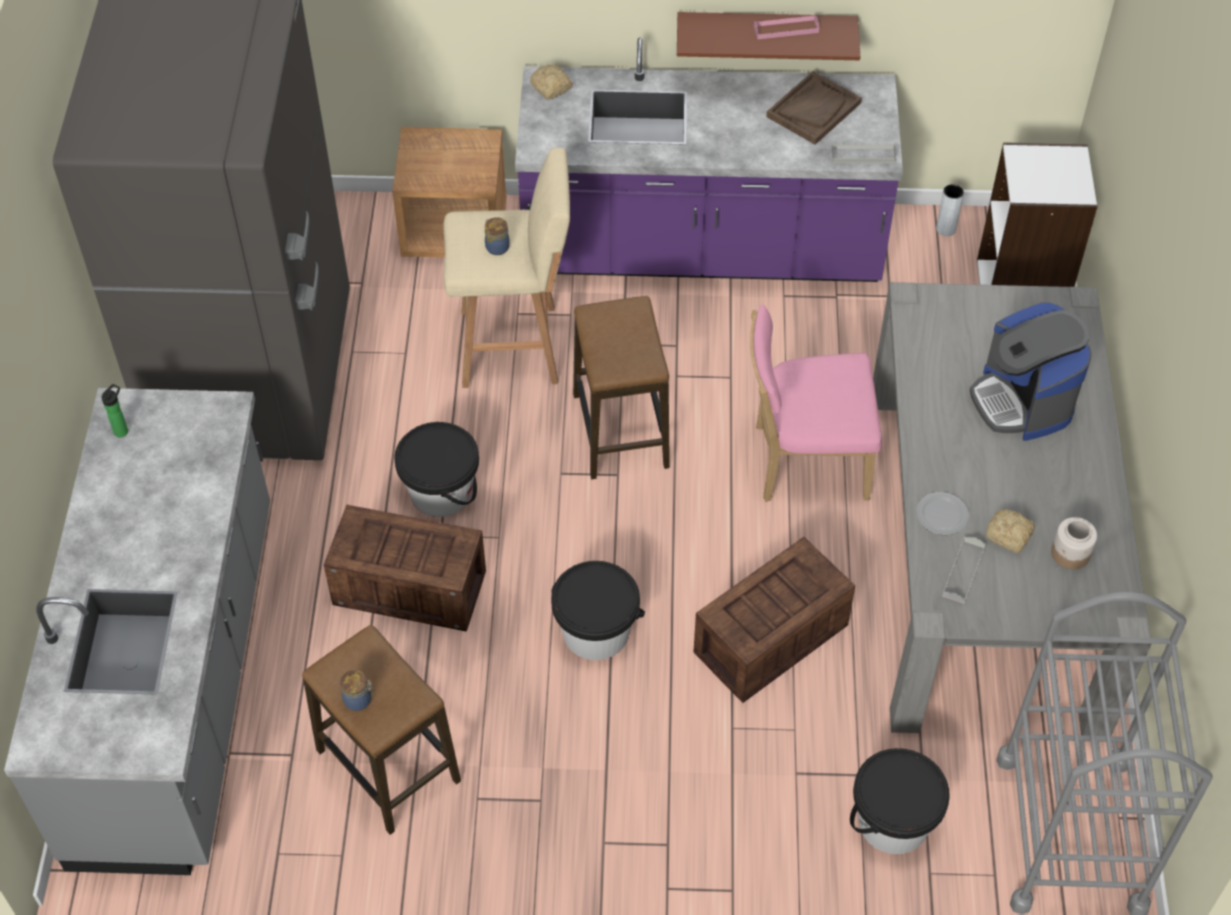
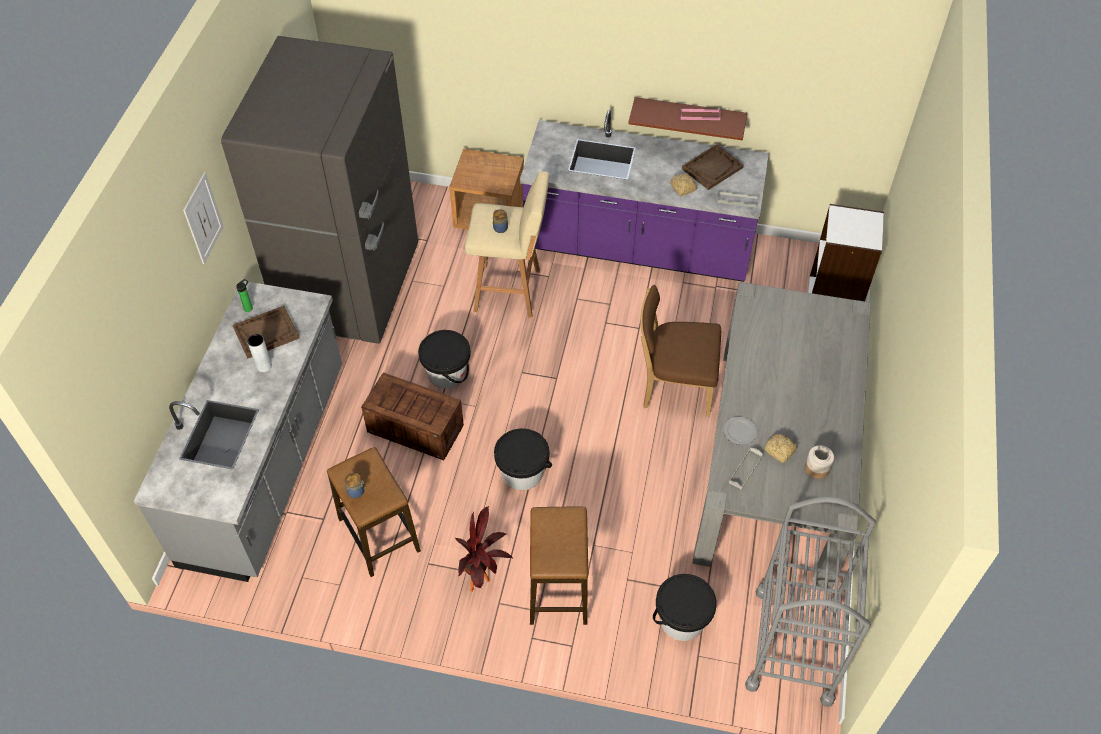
camera: 10 degrees right, 0 degrees up
bread [530,65,573,100] -> bread moved to [670,174,697,196]
stool [573,296,670,479] -> stool moved to [530,507,588,625]
crate [693,537,855,703] -> none
pink chair [750,305,882,502] -> brown chair [640,285,721,417]
grey vase [936,184,964,236] -> grey vase moved to [247,334,272,372]
coffee machine [970,303,1092,441] -> none
none -> picture [183,172,224,264]
none -> brown tray [233,306,300,359]
none -> potted plant [455,506,514,592]

